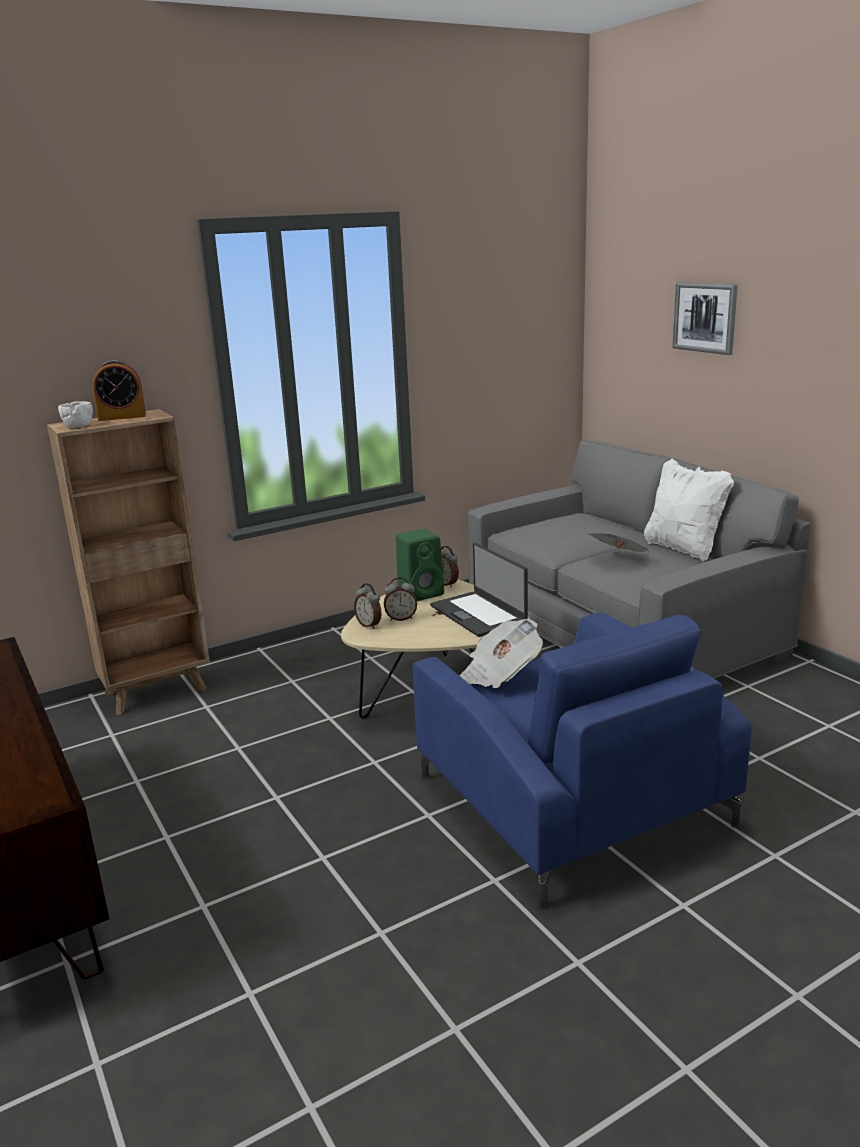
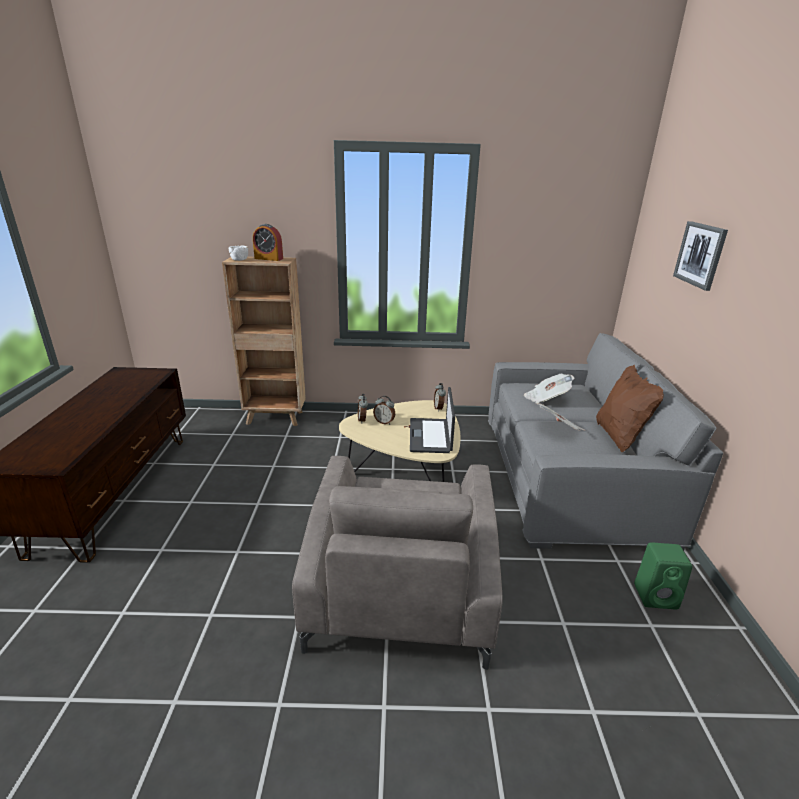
camera: 30 degrees right, 5 degrees up
green speaker [396,529,444,601] -> green speaker moved to [634,542,692,609]
blue armchair [413,612,751,909] -> grey armchair [292,456,503,670]
newspaper [460,619,543,688] -> newspaper moved to [524,373,575,404]
white pillow [644,459,734,561] -> brown pillow [596,365,664,452]

